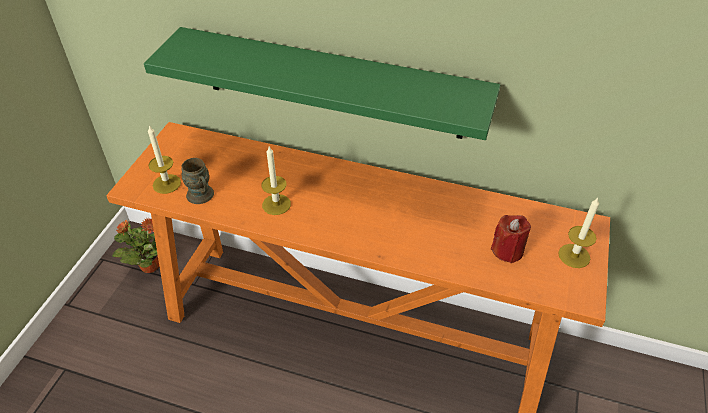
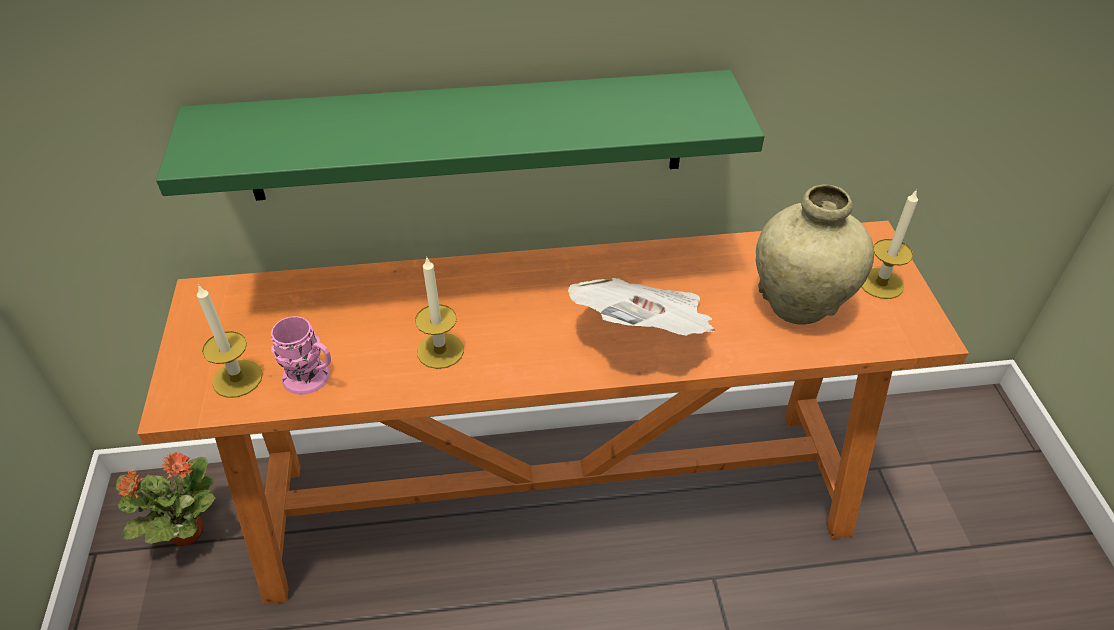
camera: 25 degrees left, 0 degrees up
brown mug [181,158,214,204] -> pink mug [271,316,331,395]
red candle [491,215,531,263] -> beige vase [756,184,874,325]
none -> newspaper [568,278,715,335]

